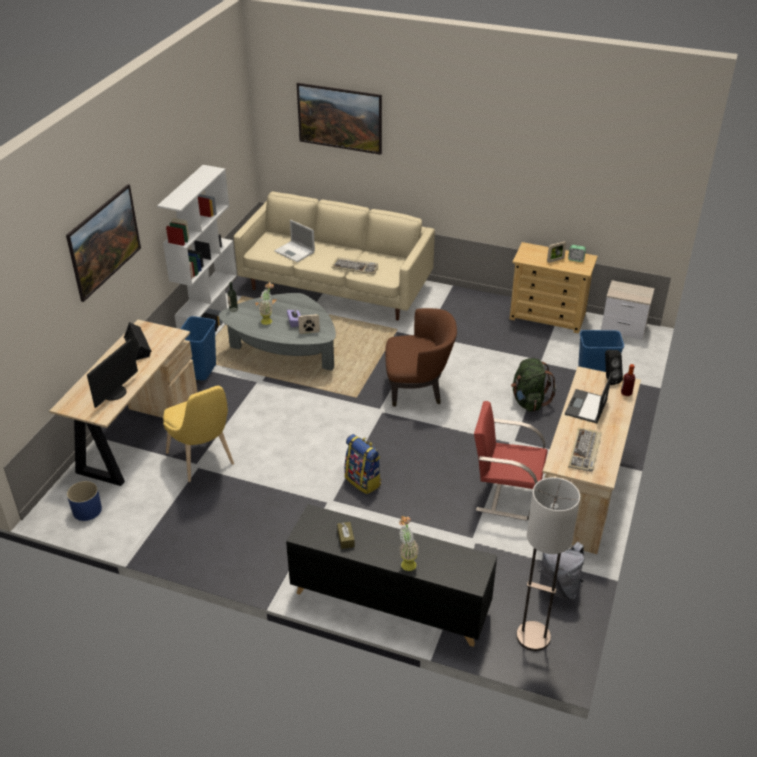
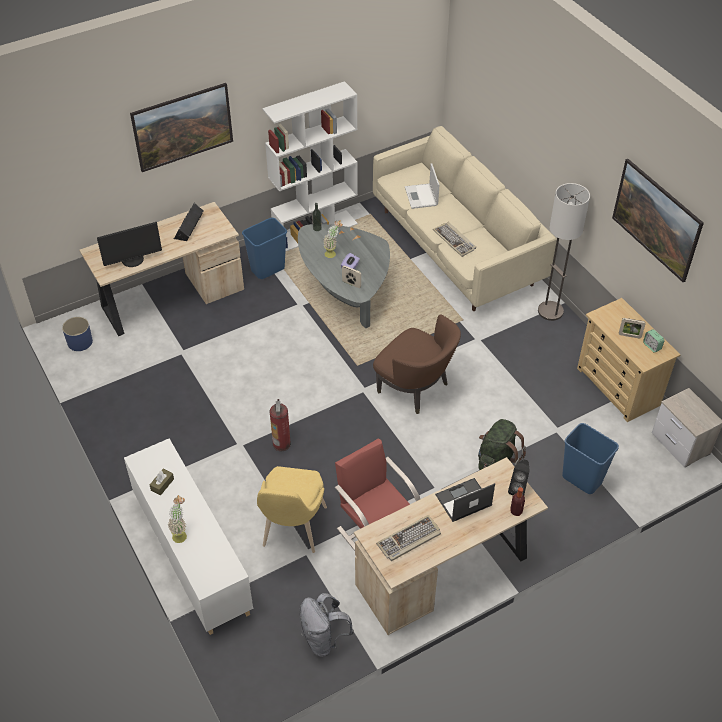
camera: 40 degrees right, 10 degrees up
yellow chair [163,386,234,482] -> yellow chair moved to [257,466,327,553]
black cabinet [286,504,497,647] -> white cabinet [124,438,253,635]
picture [297,83,382,155] -> picture moved to [612,159,704,282]
backpack [344,434,381,494] -> fire extinguisher [270,399,291,451]
floor lamp [516,477,580,651] -> floor lamp moved to [538,183,590,321]

